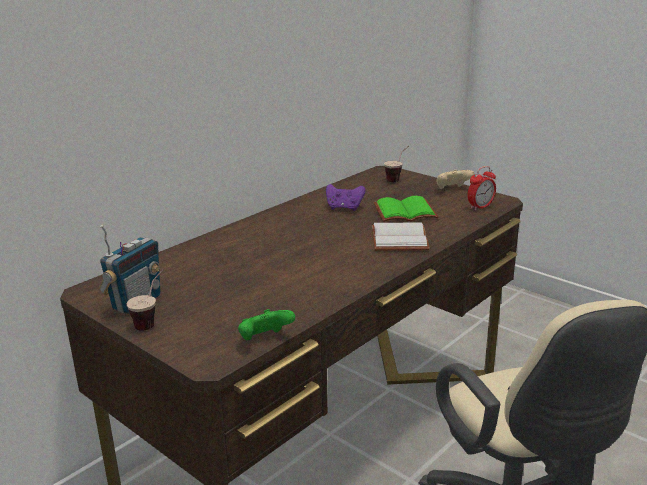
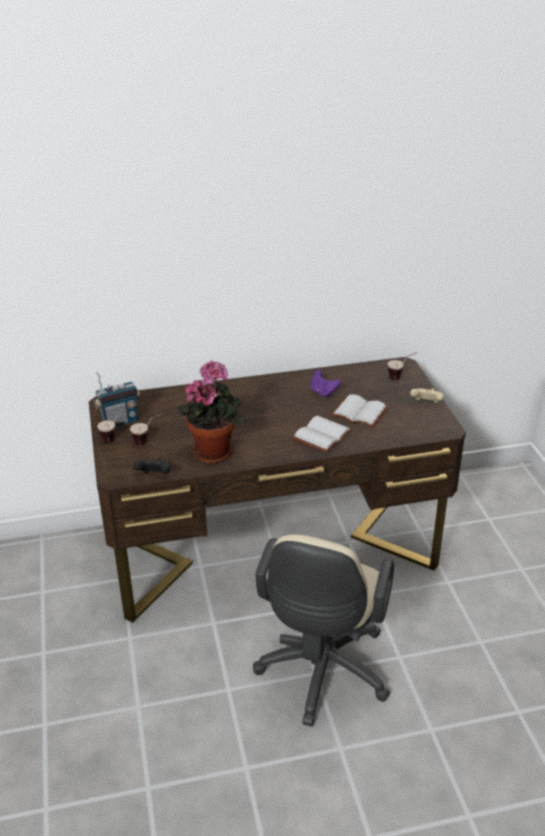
camera: 35 degrees right, 10 degrees up
green game controller [238,309,295,340] -> black game controller [133,458,171,474]
green book [374,196,438,222] -> white book [331,394,388,428]
alarm clock [468,166,496,211] -> none
none -> cup [130,414,161,446]
none -> potted plant [177,361,244,464]

